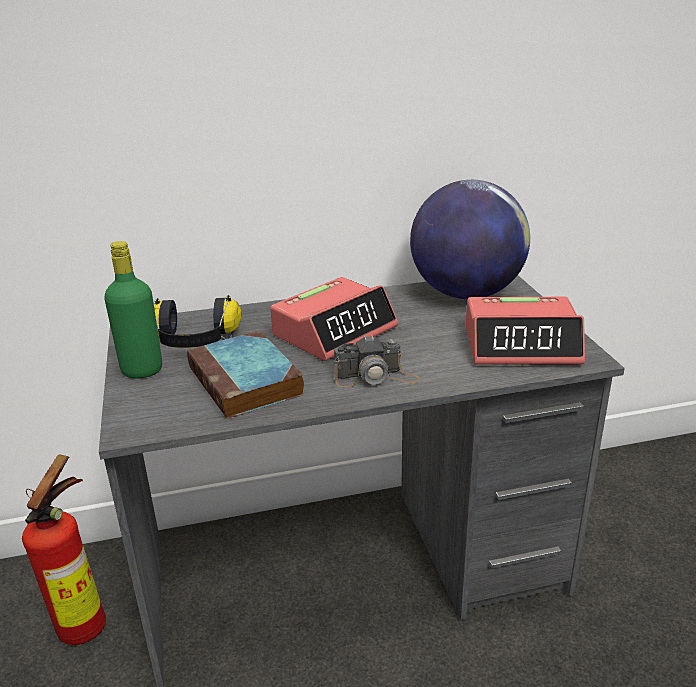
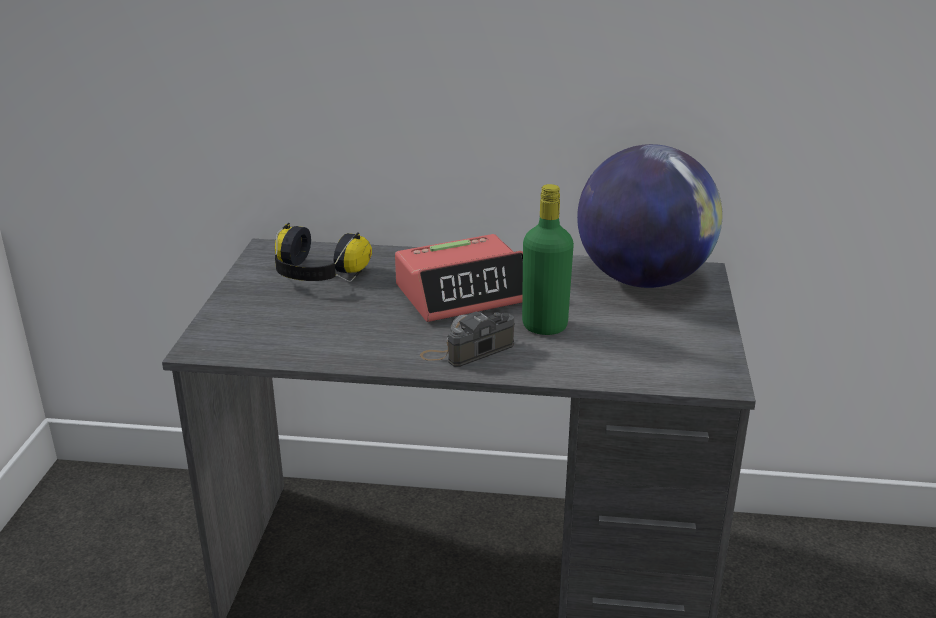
camera: 20 degrees right, 0 degrees up
fire extinguisher [22,454,106,645] -> none
green bottle [104,241,162,379] -> green bottle moved to [522,184,574,335]
book [187,331,304,419] -> none
camera [334,335,420,387] -> camera turned 135 degrees clockwise [420,312,514,367]
alarm clock [466,297,585,365] -> none

